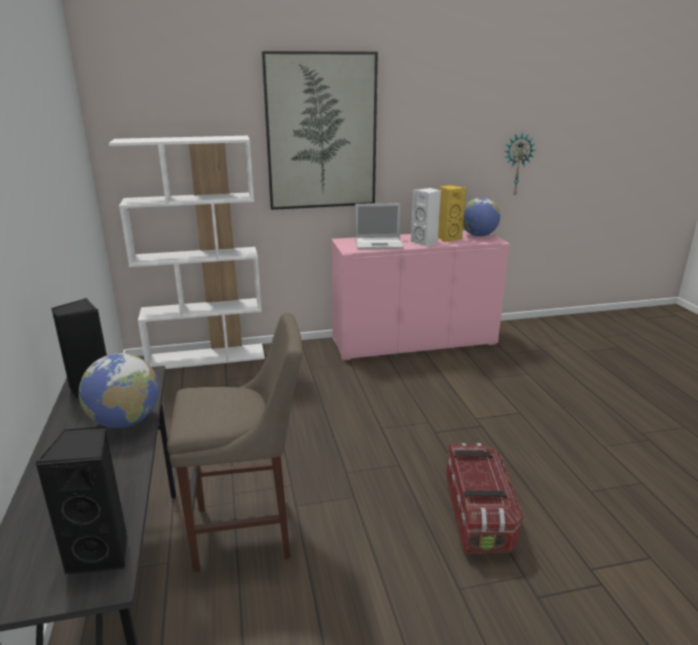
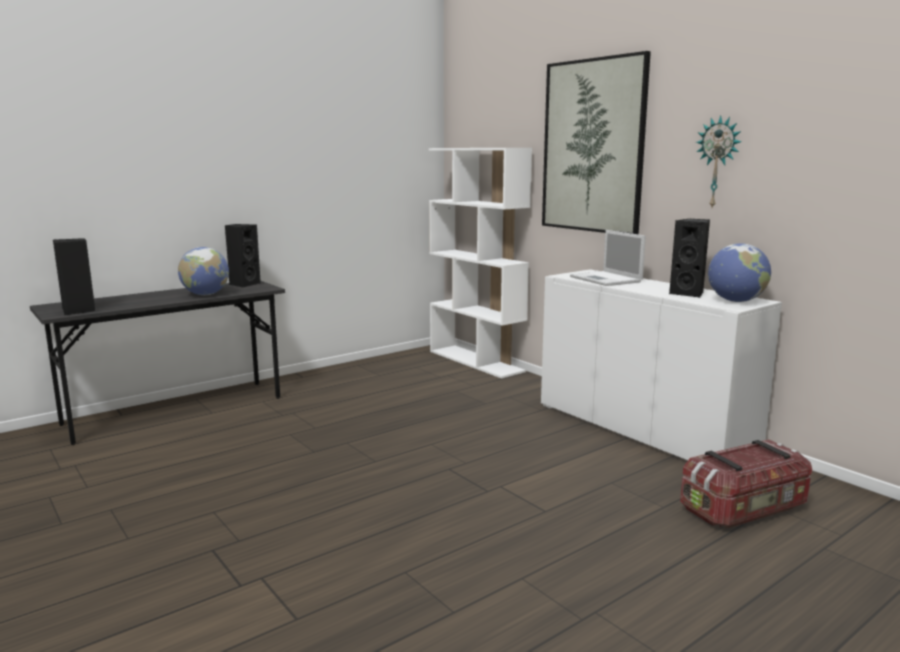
camera: 65 degrees right, 10 degrees down
beige stool [167,313,303,572] -> none
pink cabinet [331,231,510,361] -> white cabinet [541,269,782,460]
white speaker [411,188,441,247] -> none
yellow speaker [438,185,466,242] -> black speaker [669,219,710,297]
storage box [447,443,523,554] -> storage box moved to [680,439,812,529]
wall clock [504,133,536,195] -> wall clock moved to [696,115,742,208]

